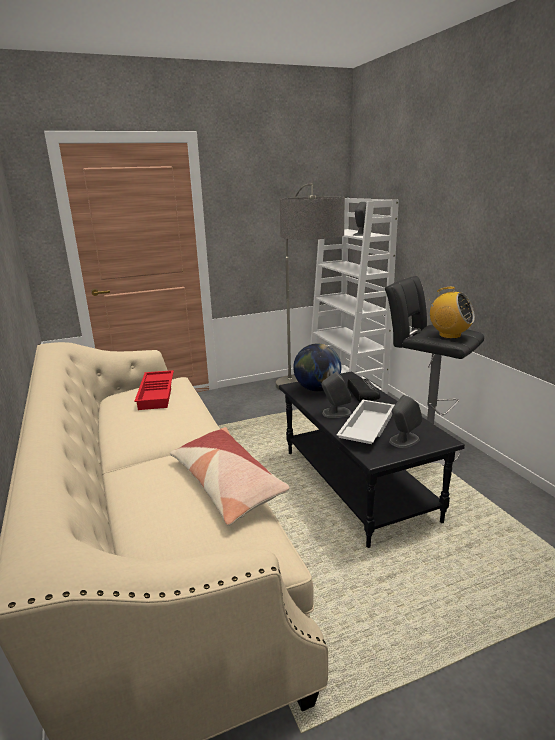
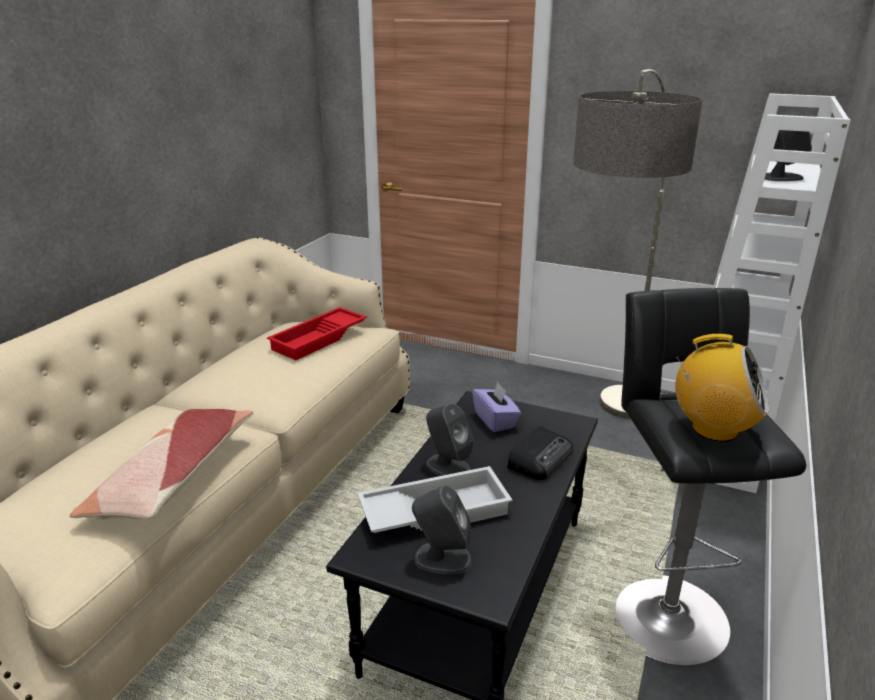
camera: 45 degrees right, 5 degrees up
globe [293,343,341,391] -> purple tissue box [472,382,521,432]
radio [427,287,475,339] -> radio turned 60 degrees counterclockwise [675,334,769,442]

